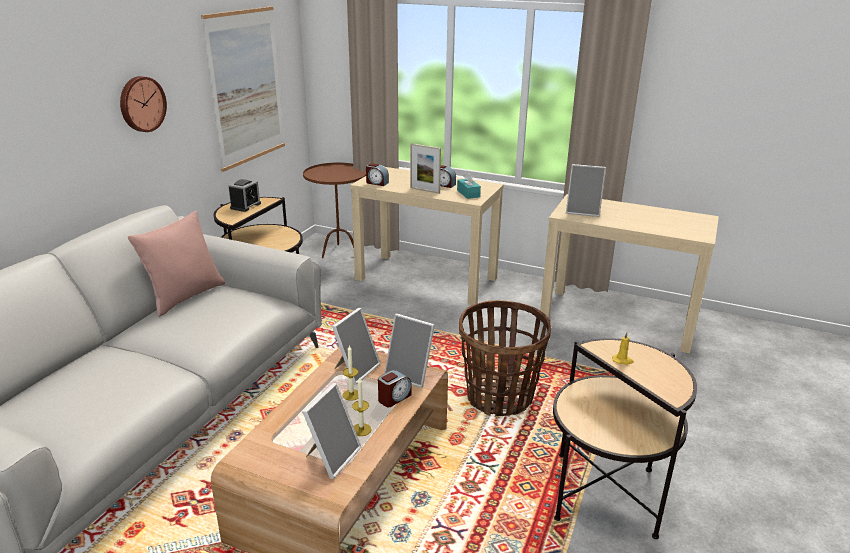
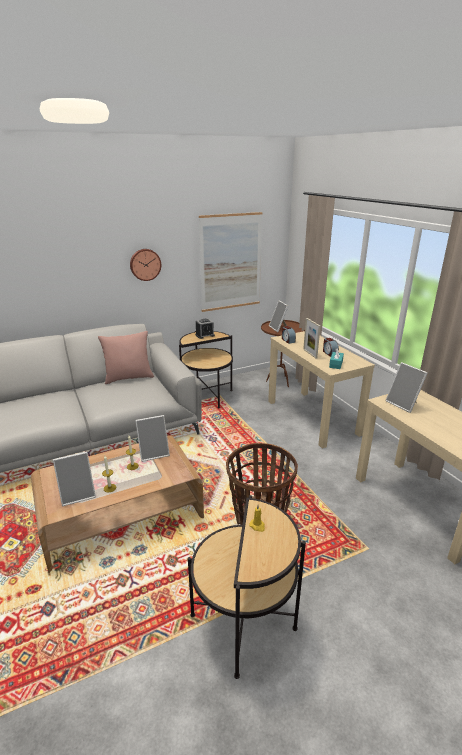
camera: 40 degrees right, 0 degrees up
alarm clock [378,370,412,407] -> none
picture frame [384,313,435,388] -> picture frame moved to [269,300,288,332]

